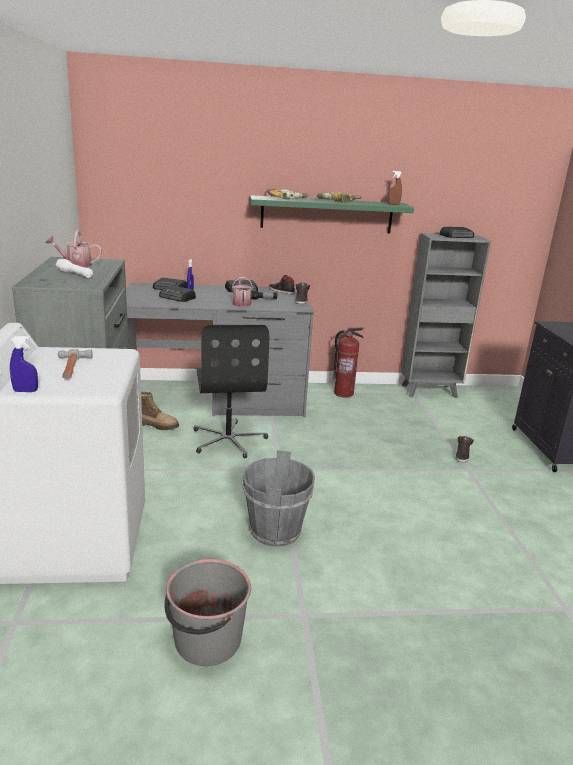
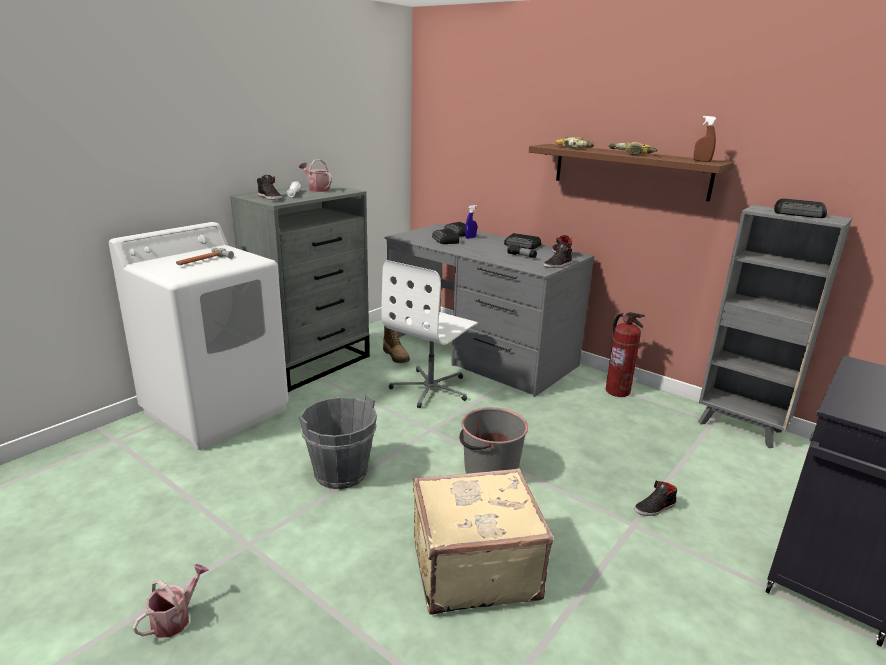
camera: 45 degrees right, 0 degrees up
blue spray bottle [10,336,38,392] -> none
grey bucket [165,559,251,666] -> grey bucket moved to [459,407,528,474]
black office chair [194,325,269,458] -> white office chair [381,260,478,408]
watering can [232,277,253,307] -> watering can moved to [133,564,208,638]
green shelf [250,195,414,233] -> brown shelf [529,144,734,201]
none -> black shoe [257,175,282,200]
none -> beige suitcase [413,468,554,615]

